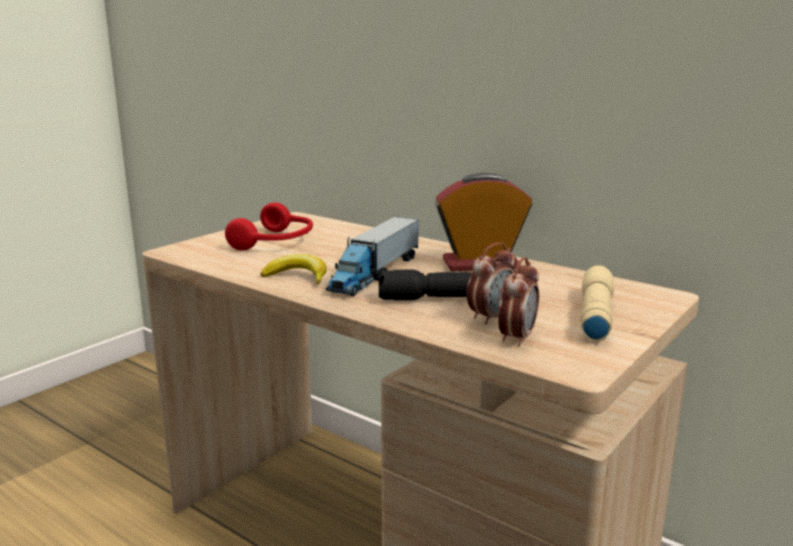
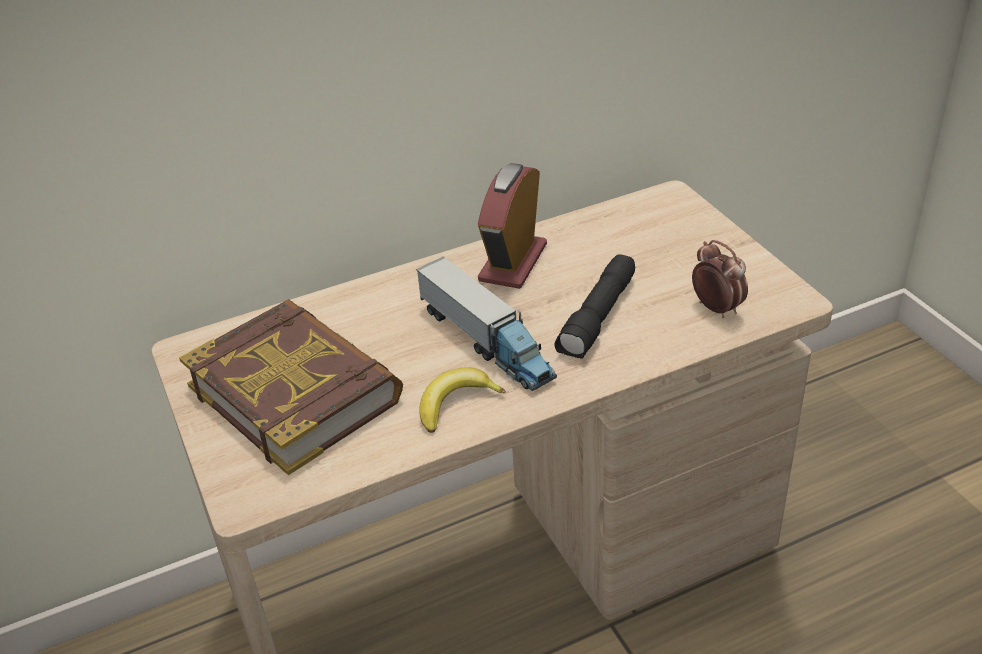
camera: 60 degrees left, 20 degrees up
red headphones [225,202,313,250] -> book [179,299,403,475]
alarm clock [467,242,516,324] -> none
beige flashlight [581,265,614,341] -> none

